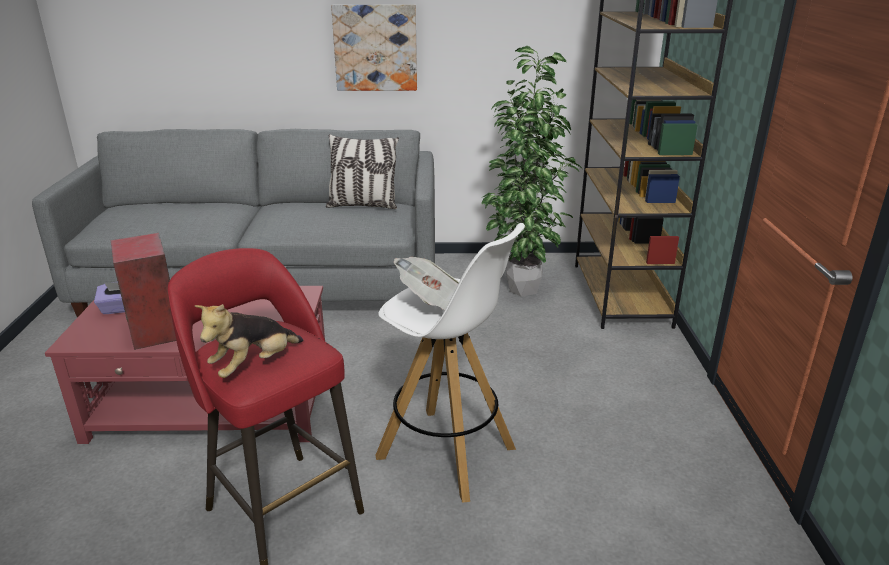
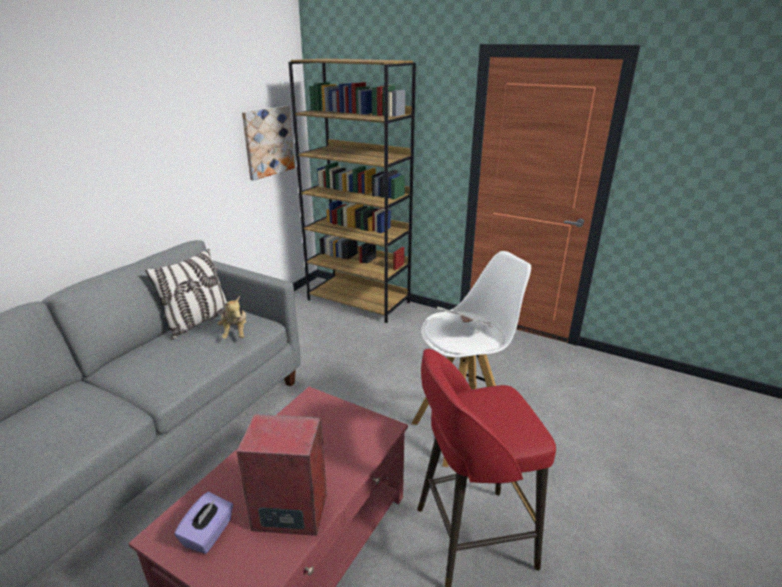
camera: 60 degrees left, 0 degrees up
plush toy [195,304,303,378] -> plush toy moved to [217,296,246,339]
picture [331,4,417,91] -> picture moved to [242,106,295,181]
potted plant [481,46,582,297] -> none

